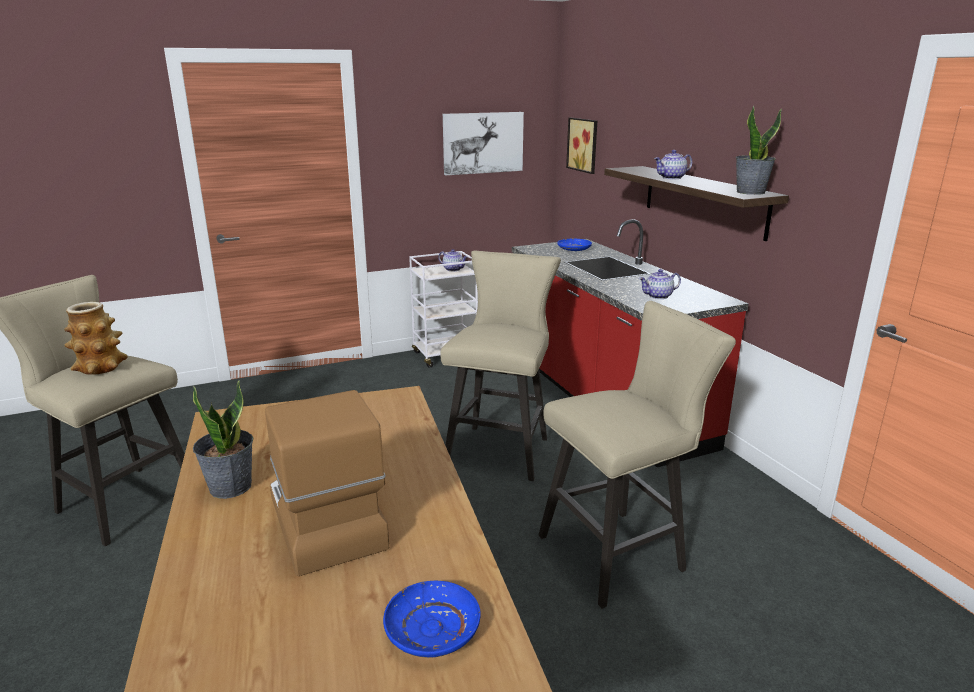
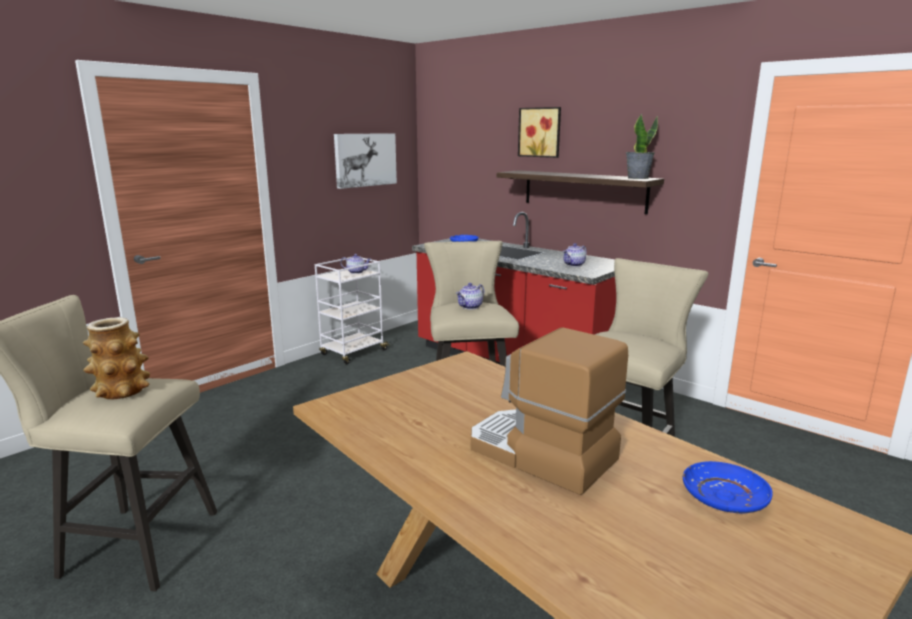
camera: 25 degrees left, 5 degrees down
potted plant [193,380,253,499] -> none
picture [566,118,597,174] -> picture moved to [518,107,561,158]
teapot [654,150,692,179] -> teapot moved to [456,283,484,310]

